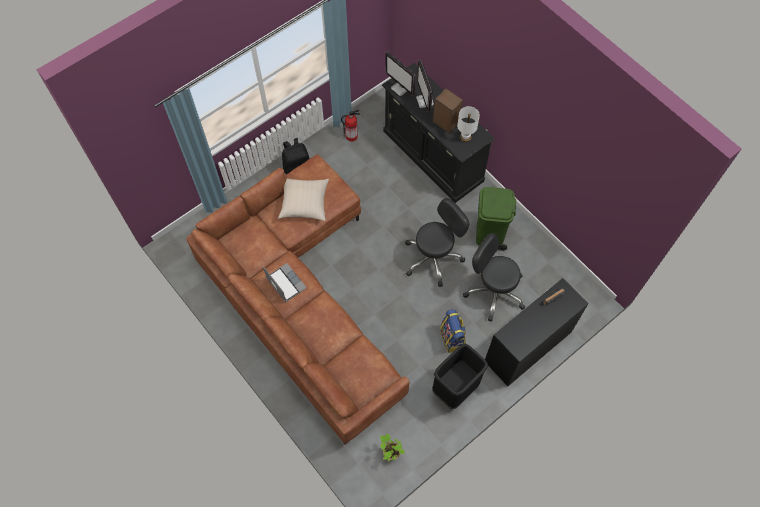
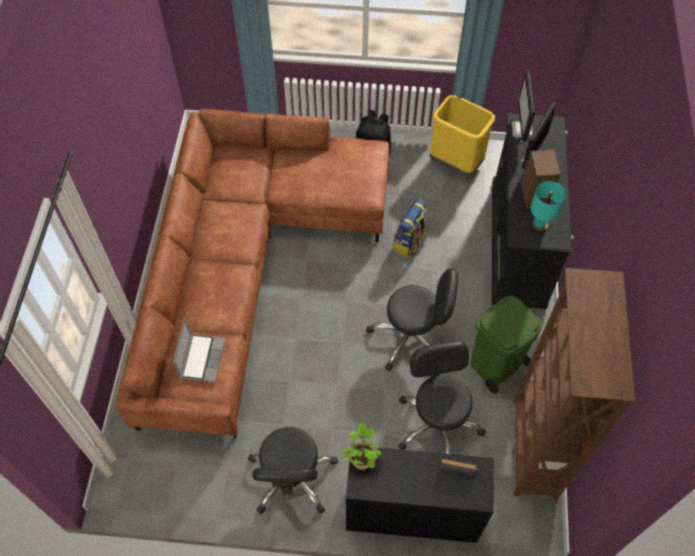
camera: 45 degrees right, 5 degrees down
laptop [263,263,307,303] -> laptop moved to [173,318,225,382]
beige pillow [278,178,329,221] -> none
fire extinguisher [341,110,360,141] -> yellow trash can [429,95,495,177]
potted plant [380,433,405,461] -> potted plant moved to [342,422,381,470]
black trash can [432,344,488,410] -> black office chair [248,427,338,514]
backpack [440,309,466,353] -> backpack moved to [393,199,428,258]
white table lamp [457,106,480,142] -> turquoise table lamp [531,181,566,232]
none -> brown bookcase [513,268,635,500]

